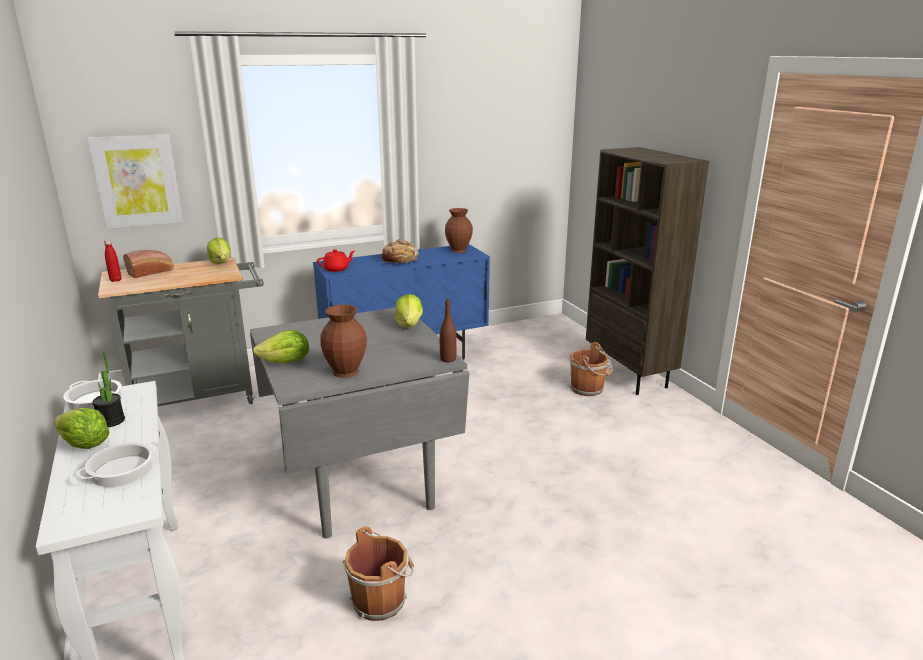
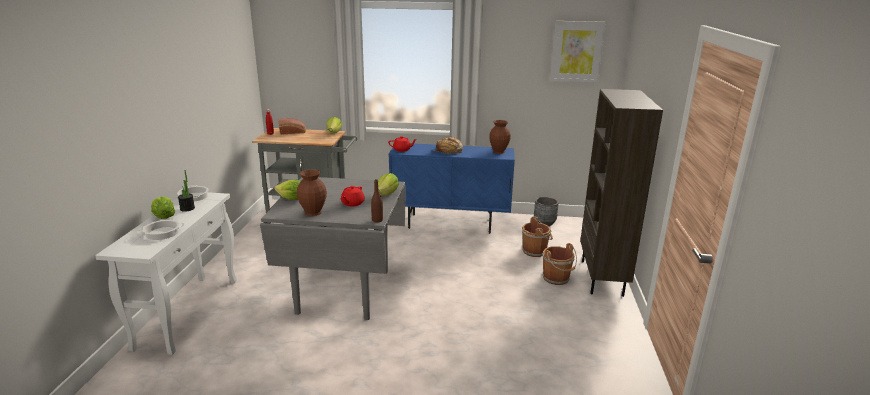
camera: 30 degrees right, 0 degrees up
picture [88,134,183,229] -> picture moved to [550,21,606,83]
brown bucket [343,526,414,621] -> brown bucket moved to [522,217,553,257]
none -> red teapot [341,186,365,206]
none -> grey planter [534,197,559,226]

